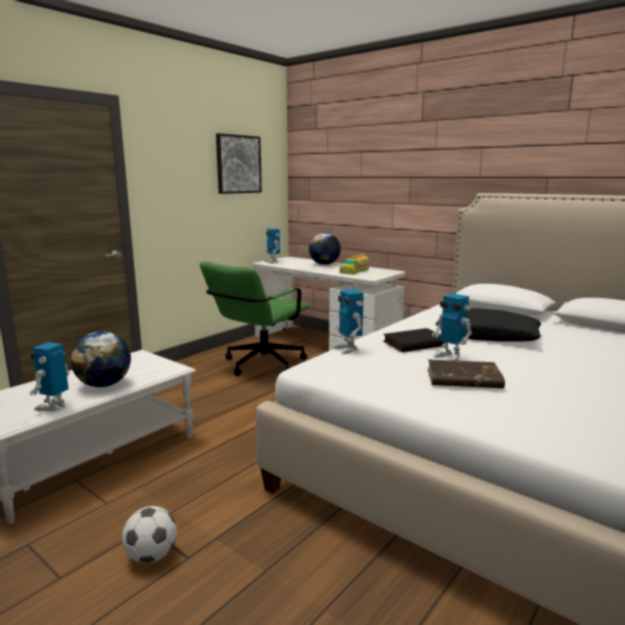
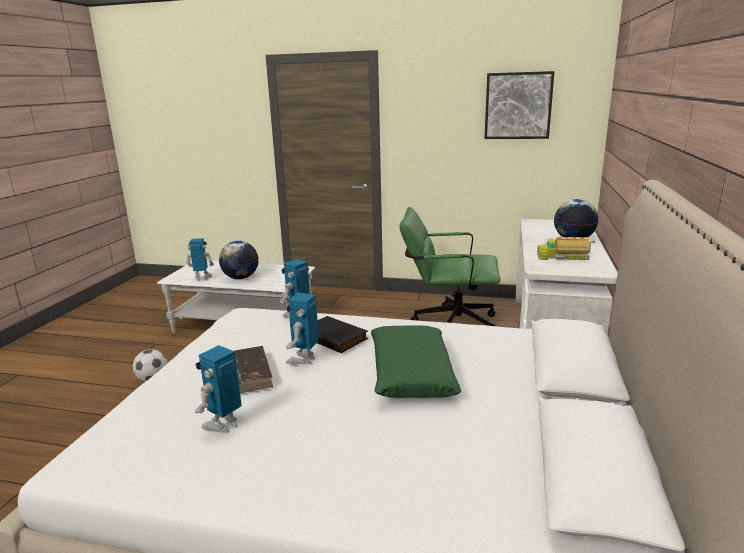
camera: 65 degrees right, 5 degrees up
toy robot [264,228,280,264] -> toy robot moved to [195,345,244,433]
black pillow [436,308,541,341] -> green pillow [371,325,462,398]

